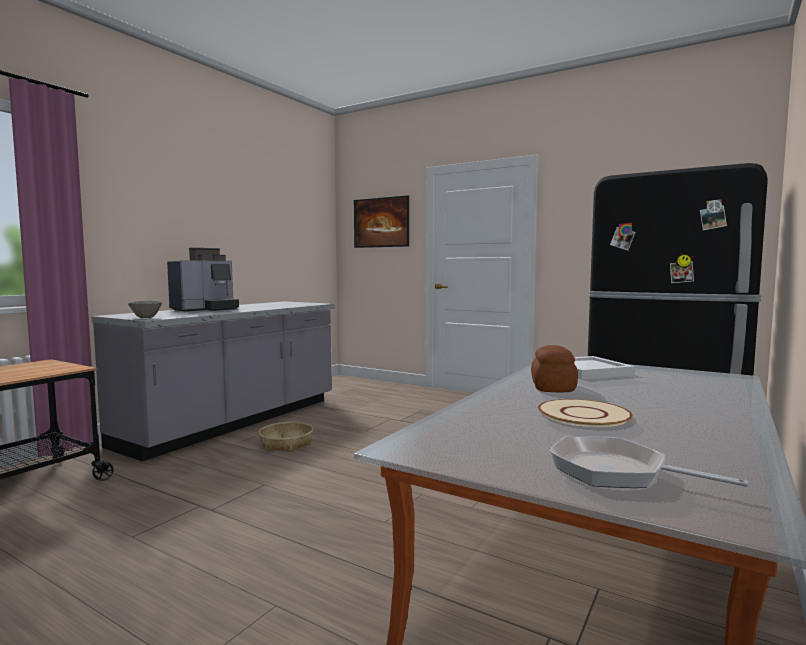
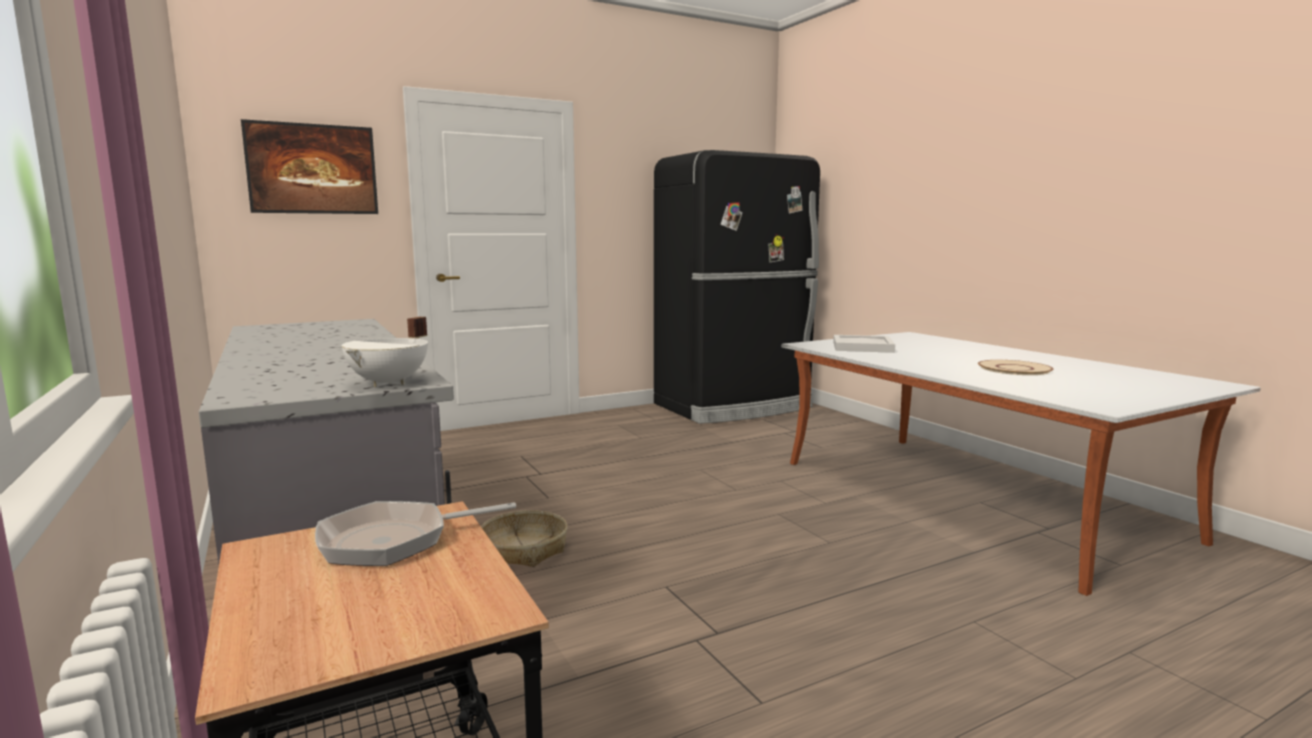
camera: 60 degrees left, 5 degrees up
grey bowl [128,301,163,318] -> white cooking pot [341,317,428,387]
coffee machine [167,248,239,312] -> none
bread [531,345,578,393] -> none
frying pan [549,436,748,488] -> frying pan moved to [315,501,516,566]

